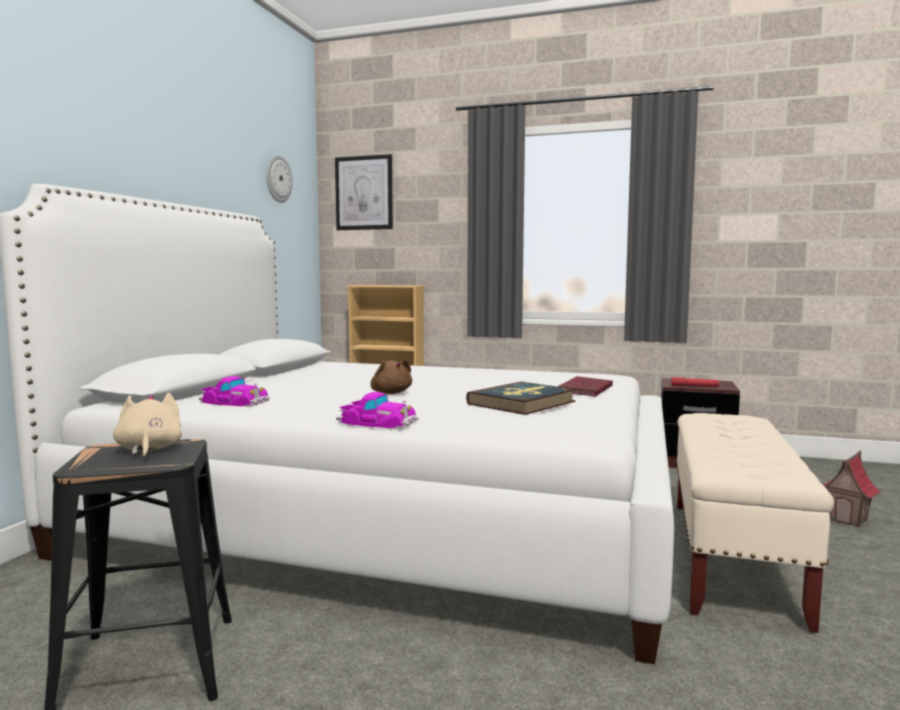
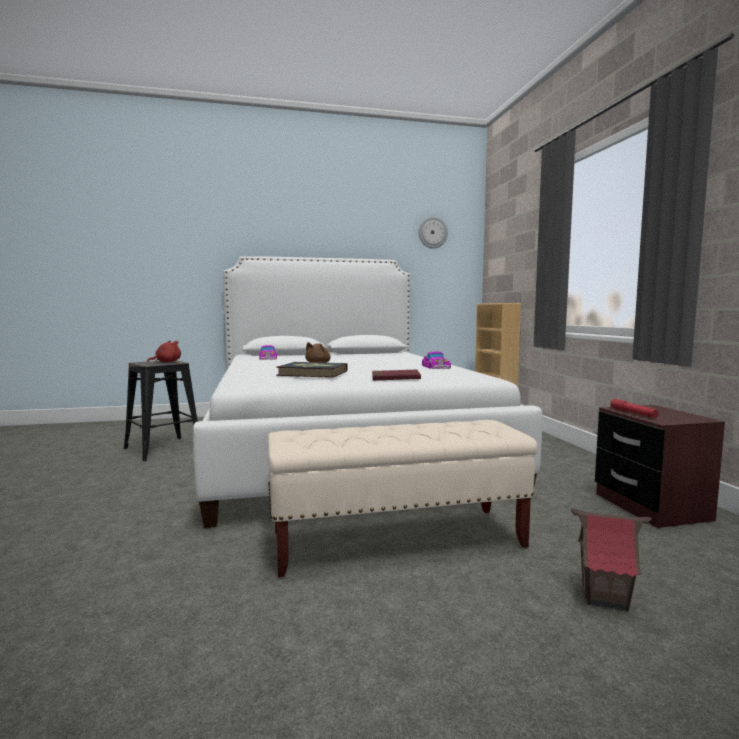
camera: 60 degrees right, 0 degrees up
beige plush toy [113,393,182,458] -> red plush toy [147,341,181,363]
picture [335,154,393,230] -> none
toy car [336,392,419,428] -> toy car moved to [422,352,451,369]

